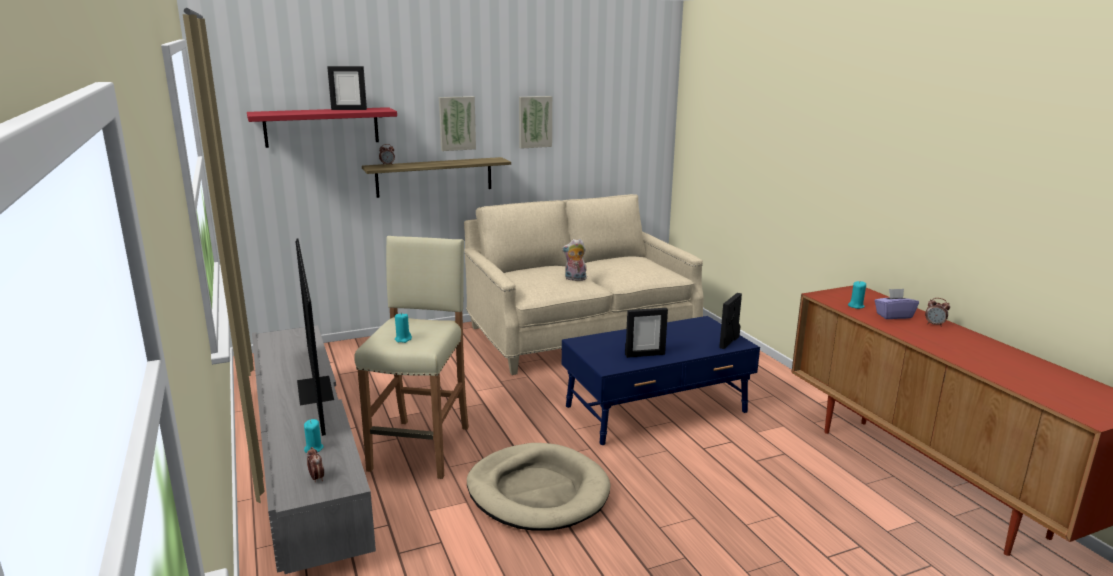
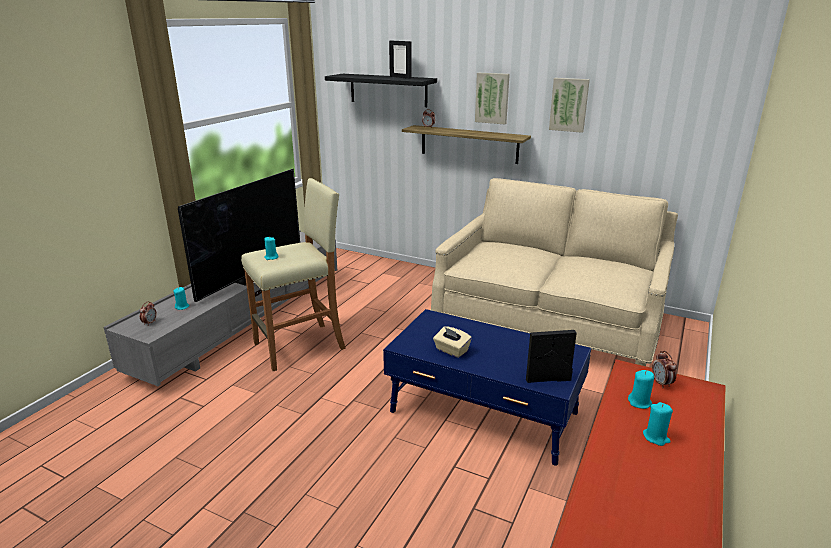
camera: 50 degrees right, 5 degrees up
red shelf [247,107,397,148] -> black shelf [325,74,437,107]
beige dog bed [467,443,611,531] -> none
plush toy [562,239,587,281] -> none
picture frame [625,308,668,358] -> beige tissue box [433,326,472,358]
purple tissue box [875,289,919,319] -> turquoise candle [643,402,673,446]
alarm clock [925,298,950,327] -> alarm clock moved to [652,351,677,387]

